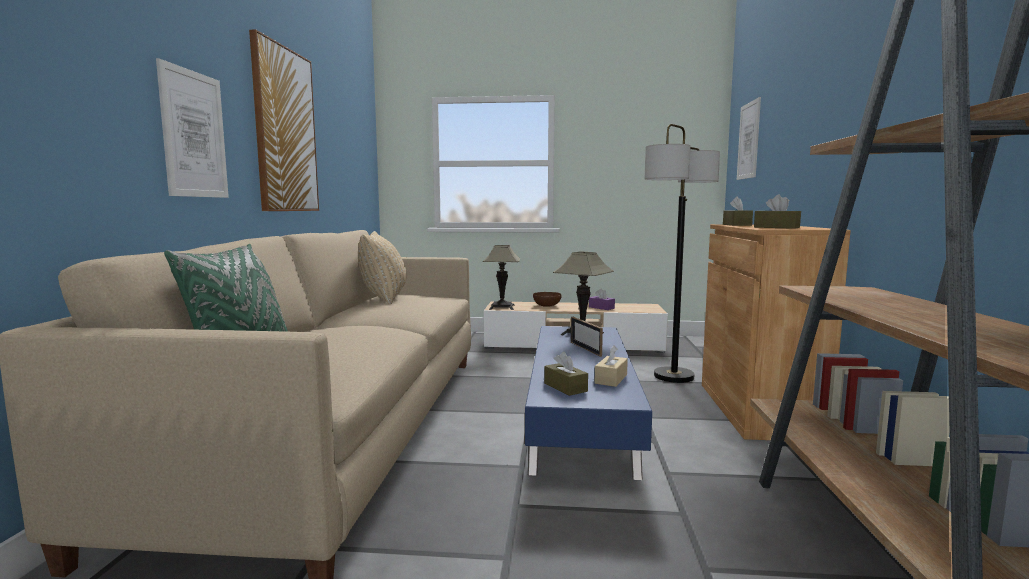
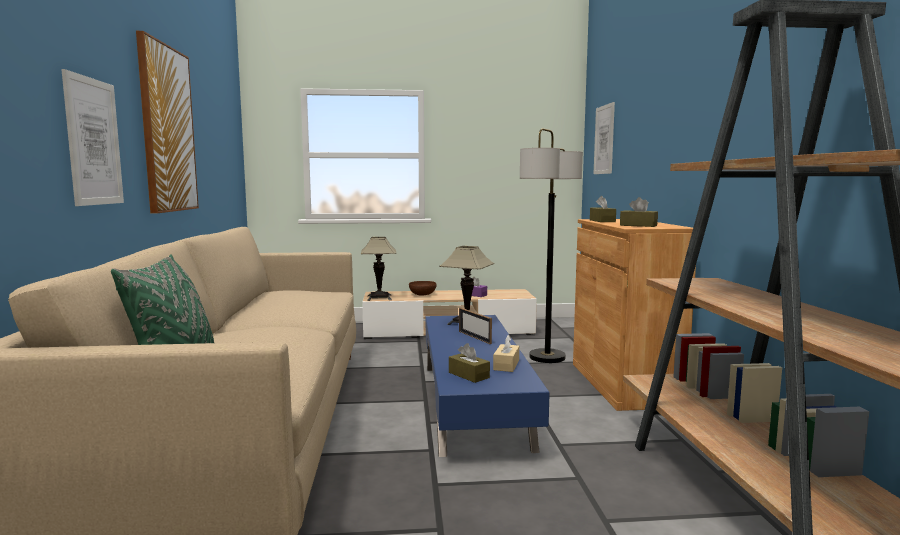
camera: 10 degrees left, 0 degrees up
beige pillow [358,231,407,304] -> none

